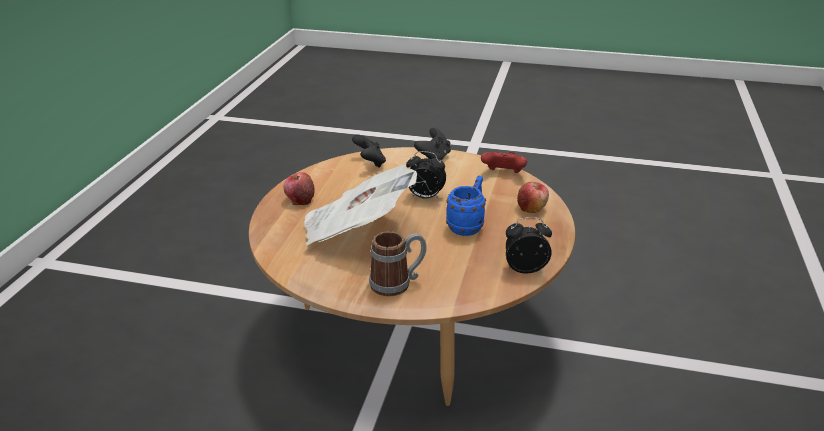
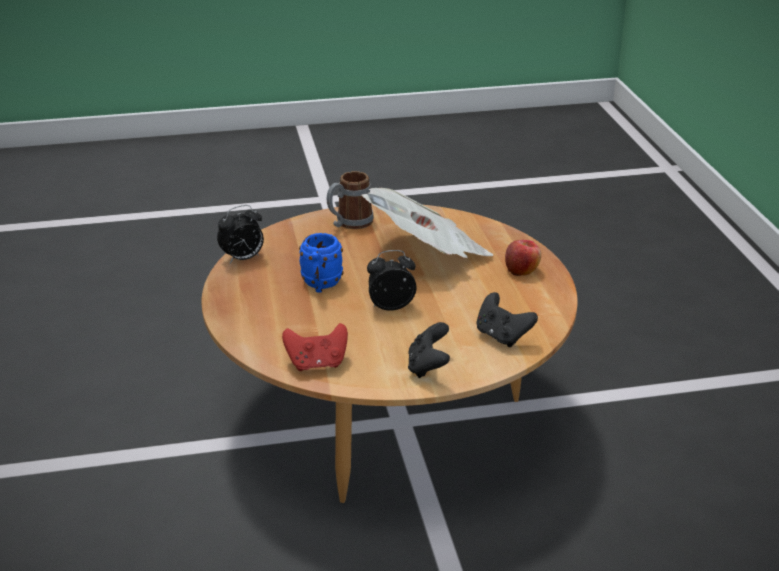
camera: 155 degrees right, 0 degrees up
apple [517,182,549,213] -> none

